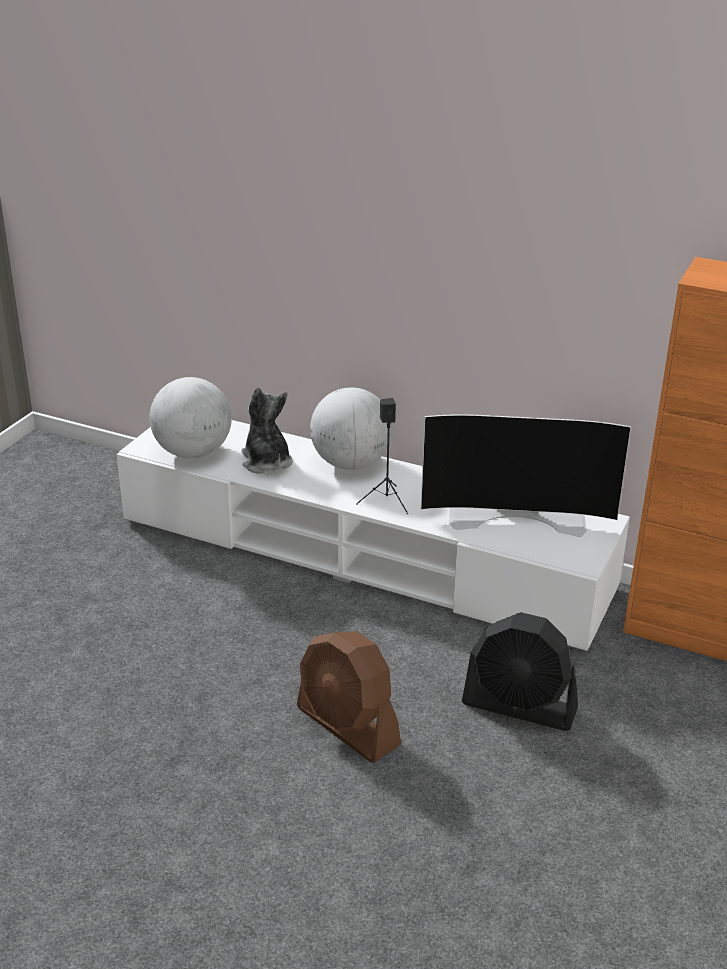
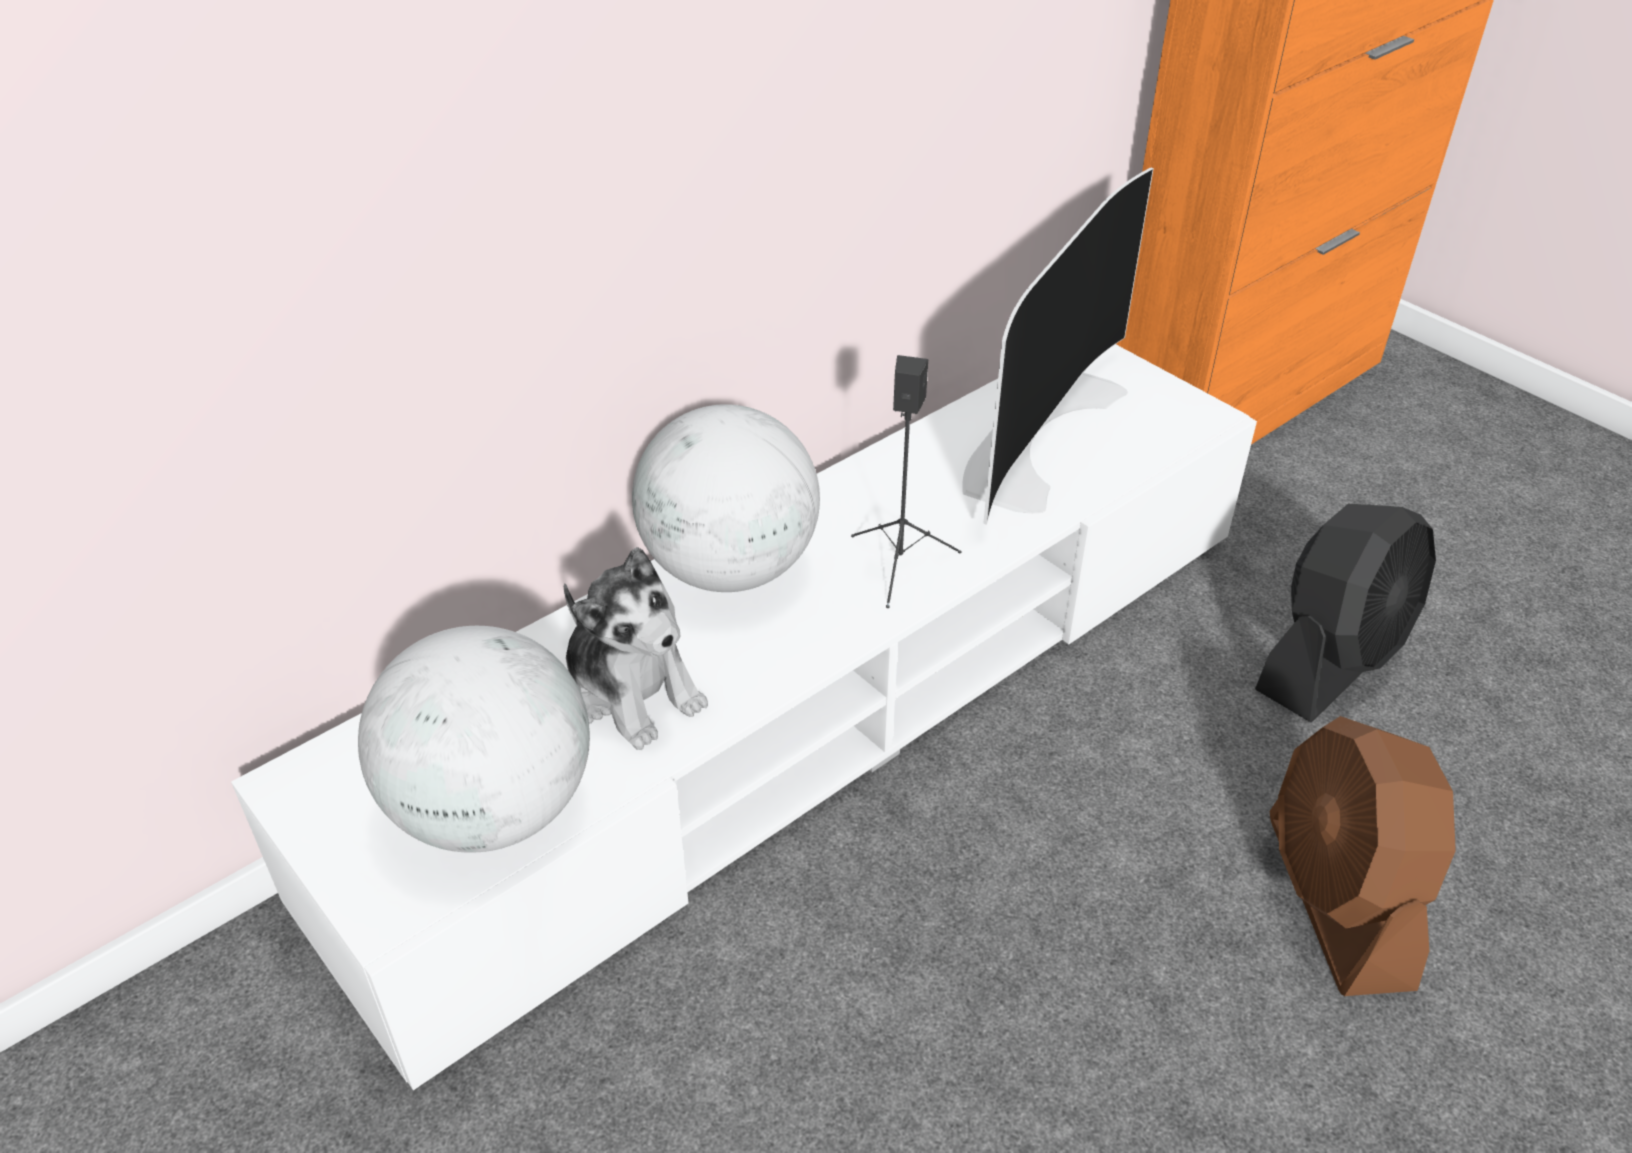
camera: 65 degrees left, 10 degrees up
plush toy [241,388,293,474] -> plush toy turned 135 degrees counterclockwise [563,547,708,750]
brown fan [297,631,401,763] -> brown fan turned 105 degrees clockwise [1270,716,1456,996]

